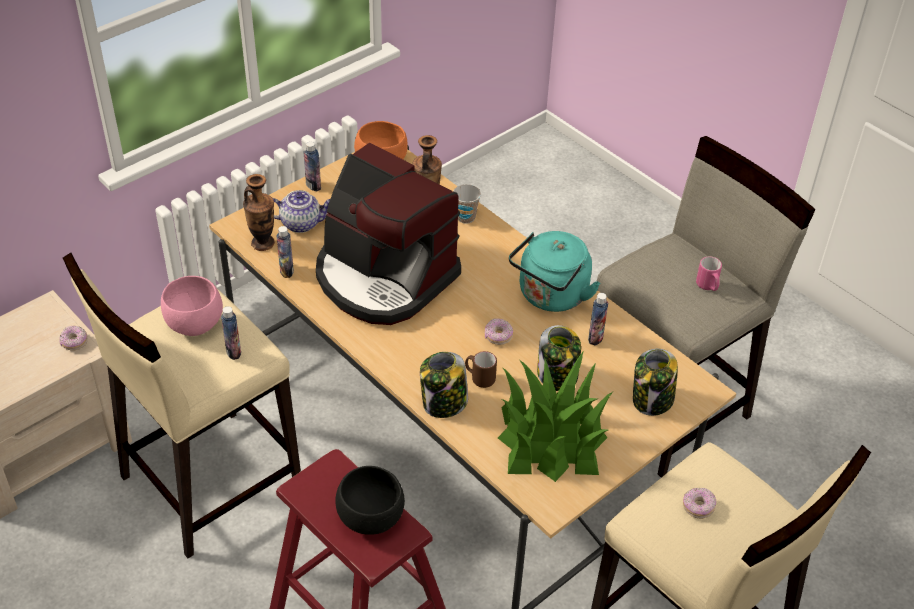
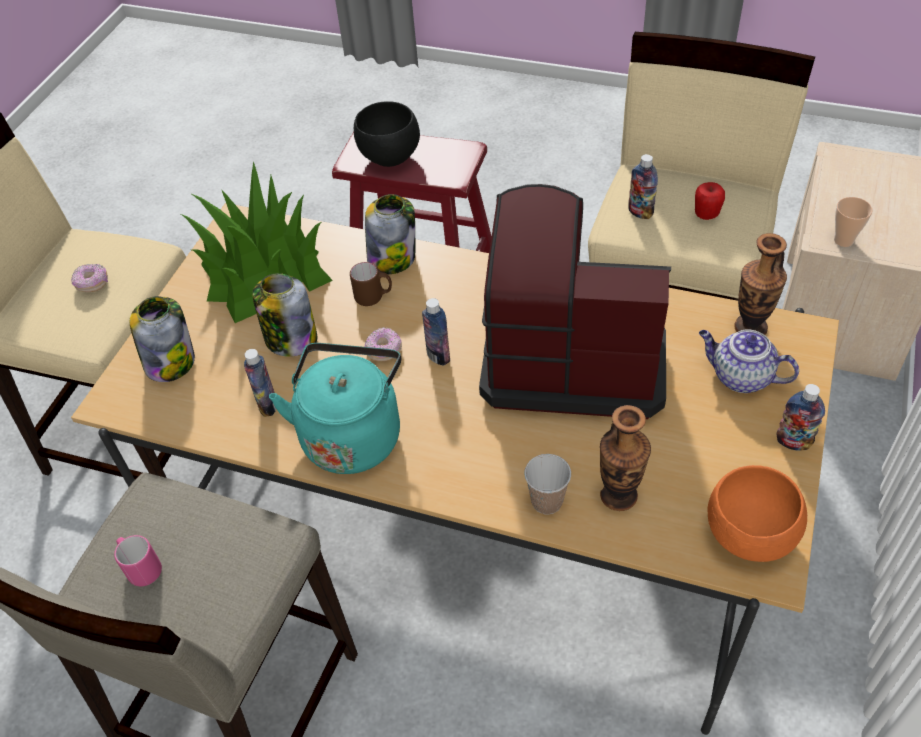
camera: 155 degrees right, 5 degrees up
donut [59,326,88,350] -> cup [834,197,873,247]
pink bowl [161,276,223,336] -> apple [695,182,725,220]
teapot [273,190,330,233] -> teapot turned 60 degrees clockwise [699,329,799,393]
bottle [277,226,294,278] -> bottle moved to [422,298,450,365]

